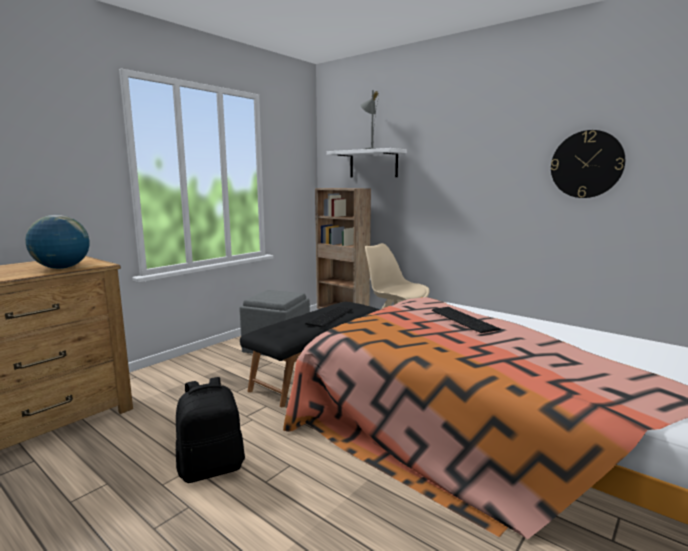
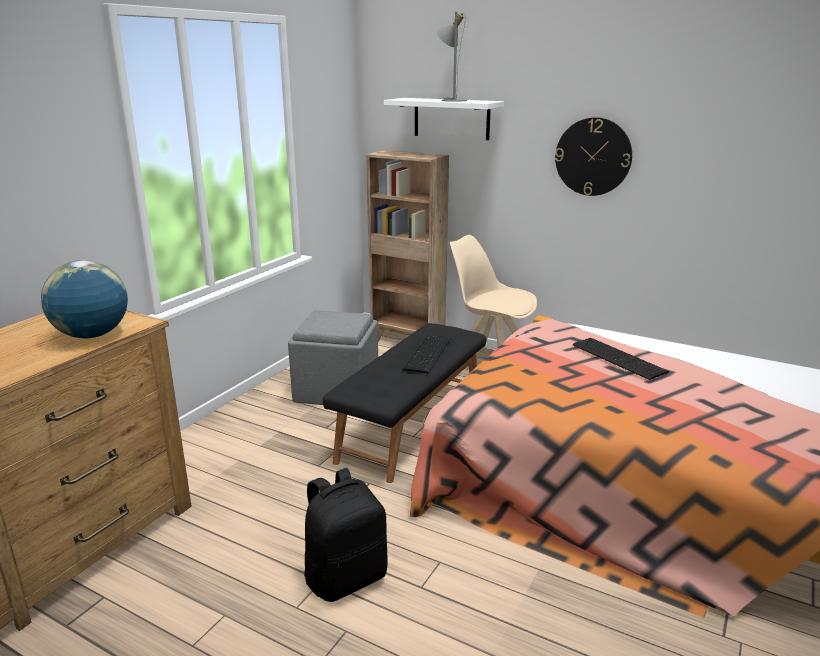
camera: 10 degrees left, 10 degrees up
wall clock [551,130,625,198] -> wall clock moved to [555,117,632,196]

